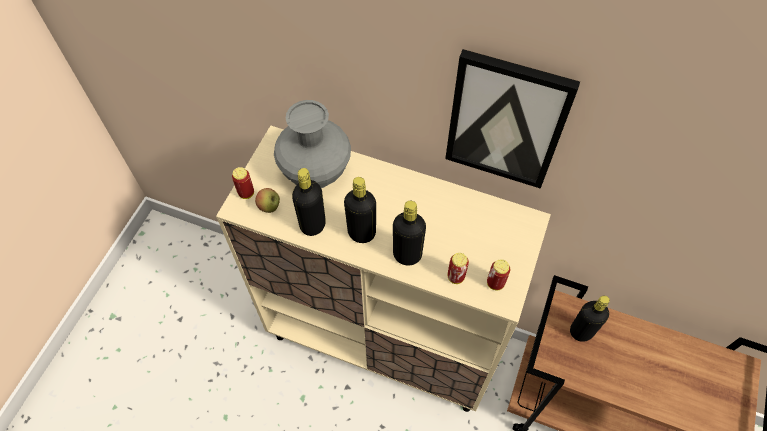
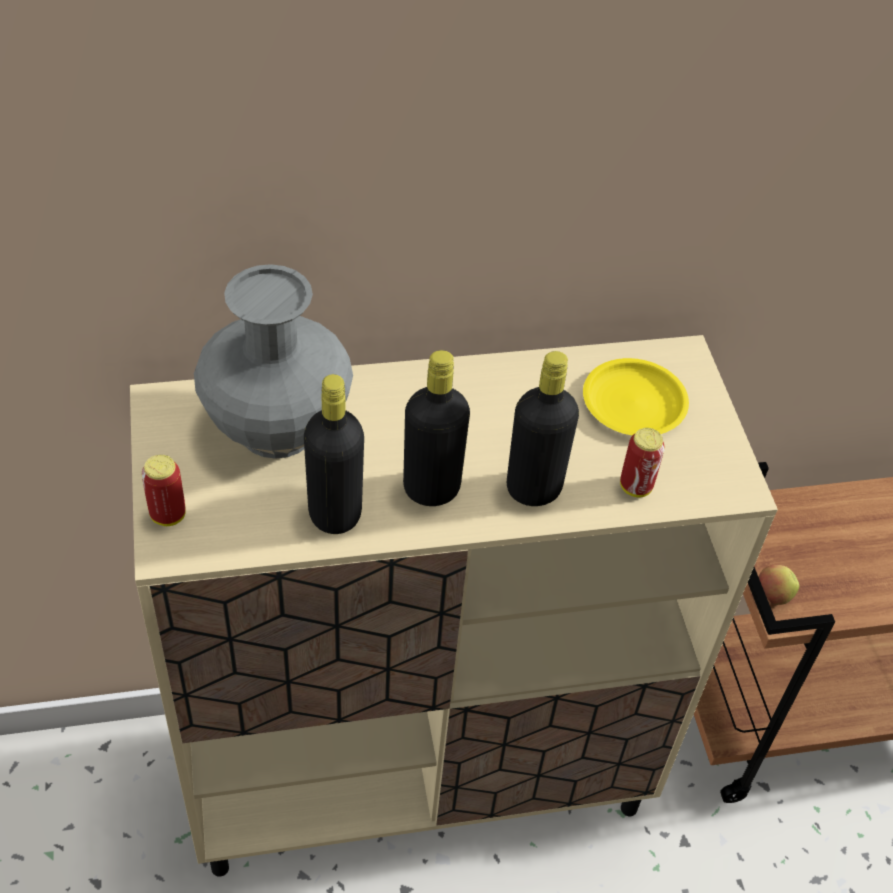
camera: 35 degrees left, 10 degrees down
apple [255,188,280,213] -> apple moved to [759,565,800,605]
picture [445,49,580,189] -> none
can [487,260,510,291] -> none
black bottle [570,296,610,342] -> none
none -> yellow plate [583,358,689,436]

